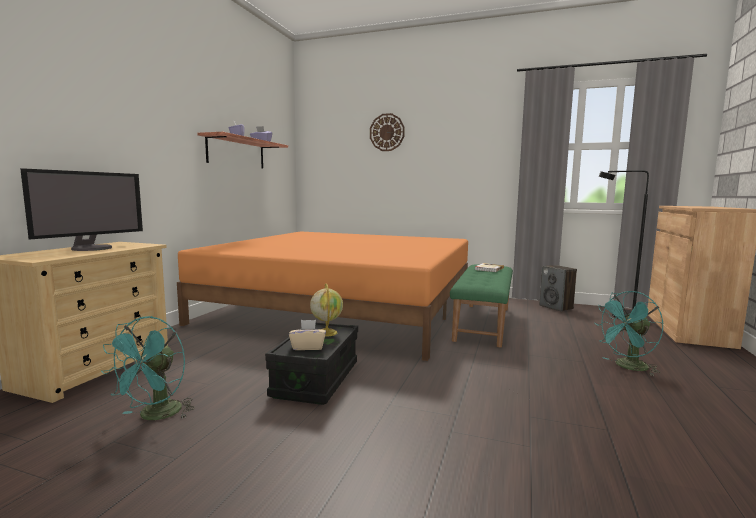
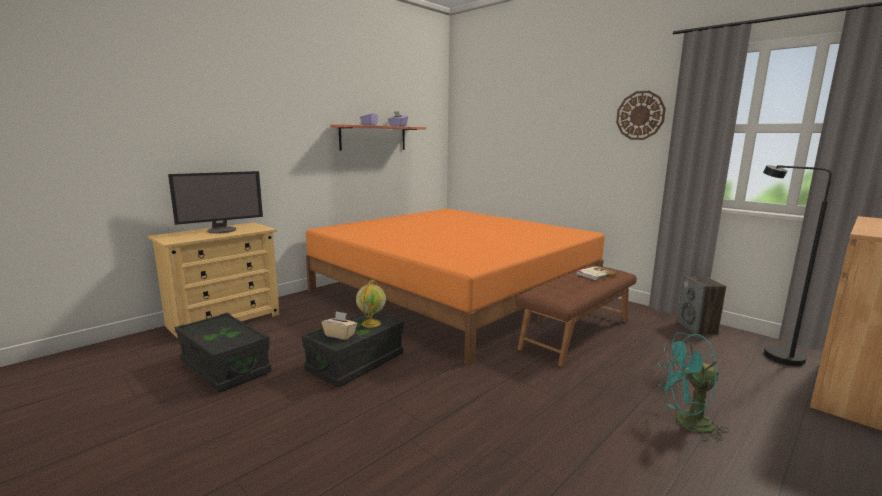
camera: 25 degrees right, 5 degrees up
turquoise fan [101,316,195,420] -> black storage box [175,313,272,392]
wall clock [370,113,405,151] -> wall clock moved to [616,91,666,140]
green bench [450,264,513,347] -> brown bench [515,265,637,366]

